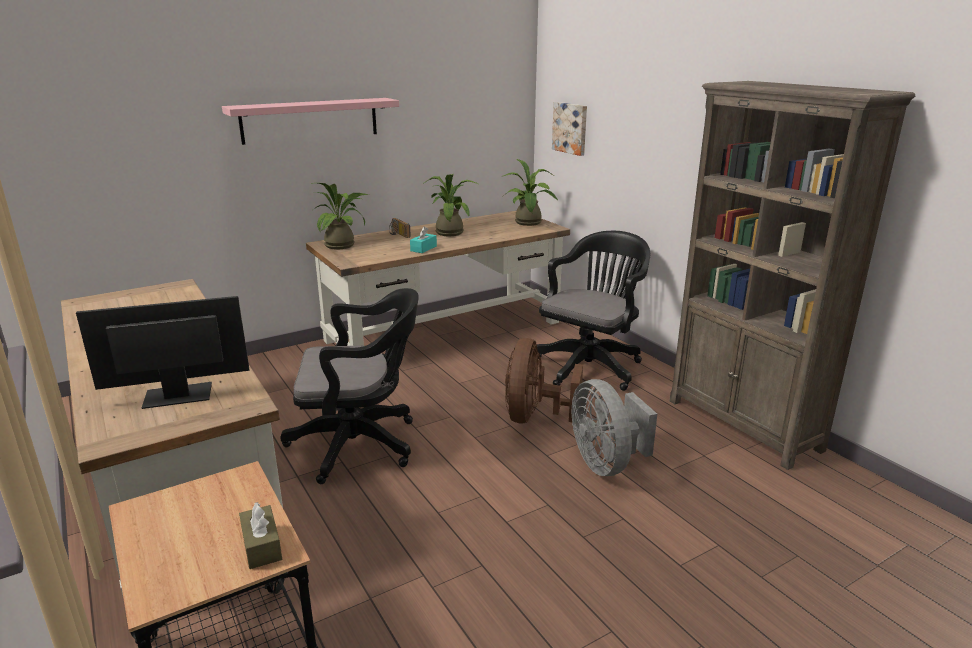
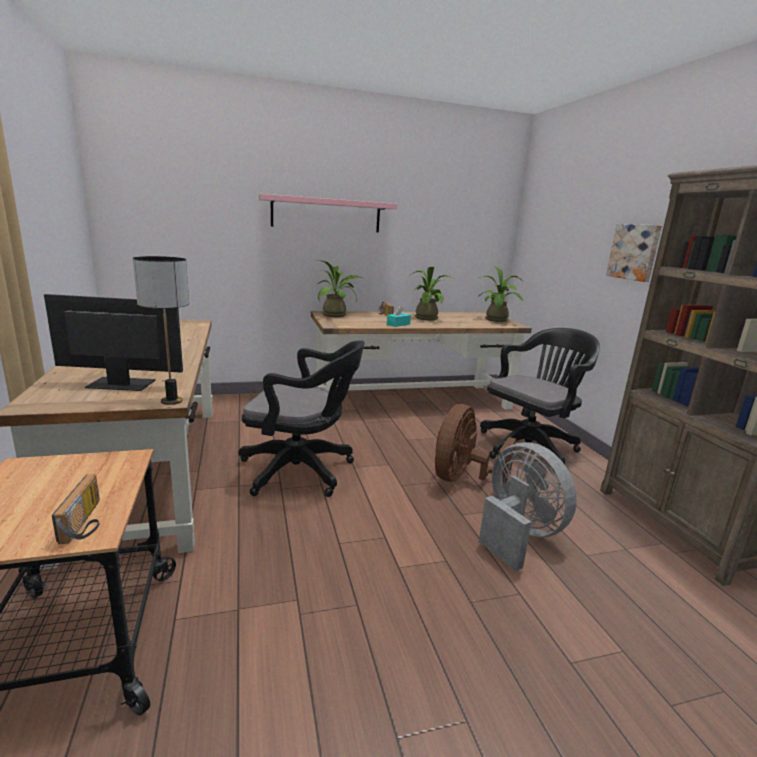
camera: 15 degrees right, 5 degrees down
brown tissue box [239,502,282,569] -> radio [52,474,100,544]
picture [552,102,587,156] -> picture moved to [606,224,662,282]
grey fan [572,379,657,476] -> grey fan turned 150 degrees clockwise [479,442,577,571]
none -> table lamp [133,256,189,405]

